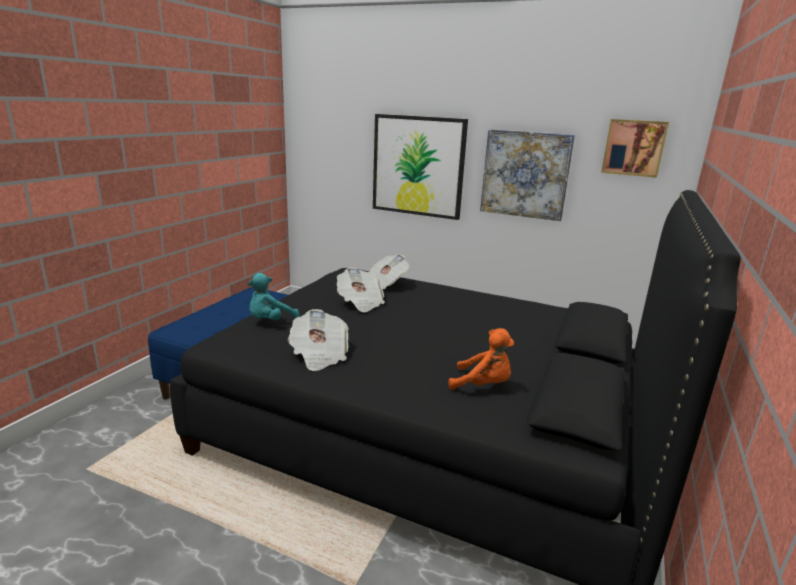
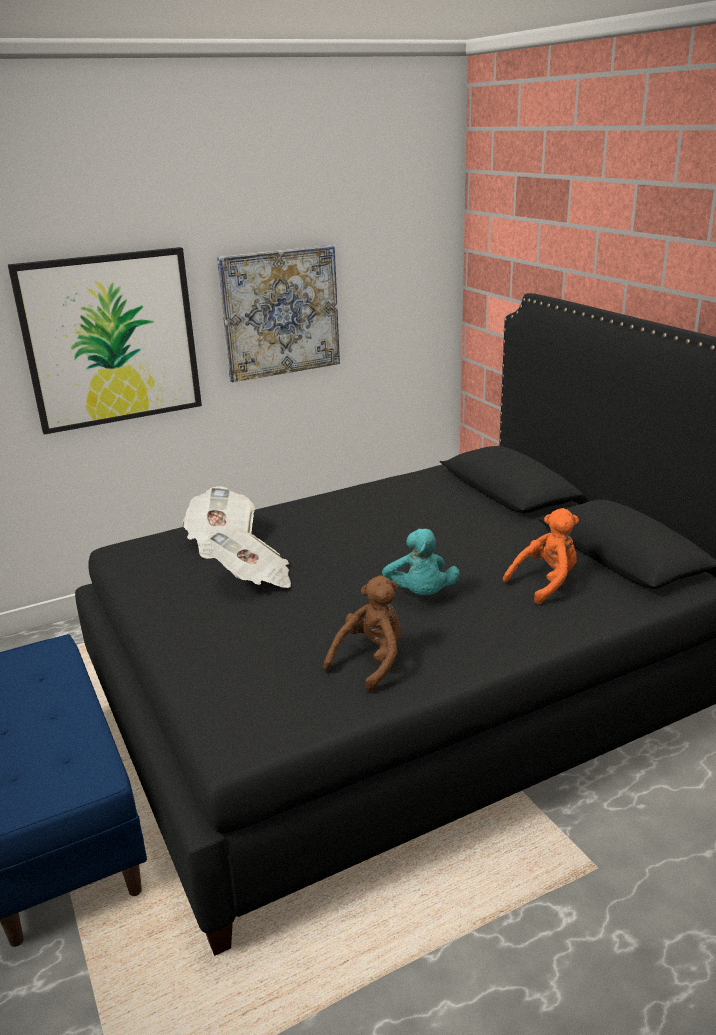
camera: 50 degrees left, 5 degrees up
turquoise plush toy [248,273,300,320] -> turquoise plush toy moved to [382,529,460,595]
newspaper [288,309,349,371] -> brown plush toy [323,575,401,692]
picture [601,119,669,178] -> none

